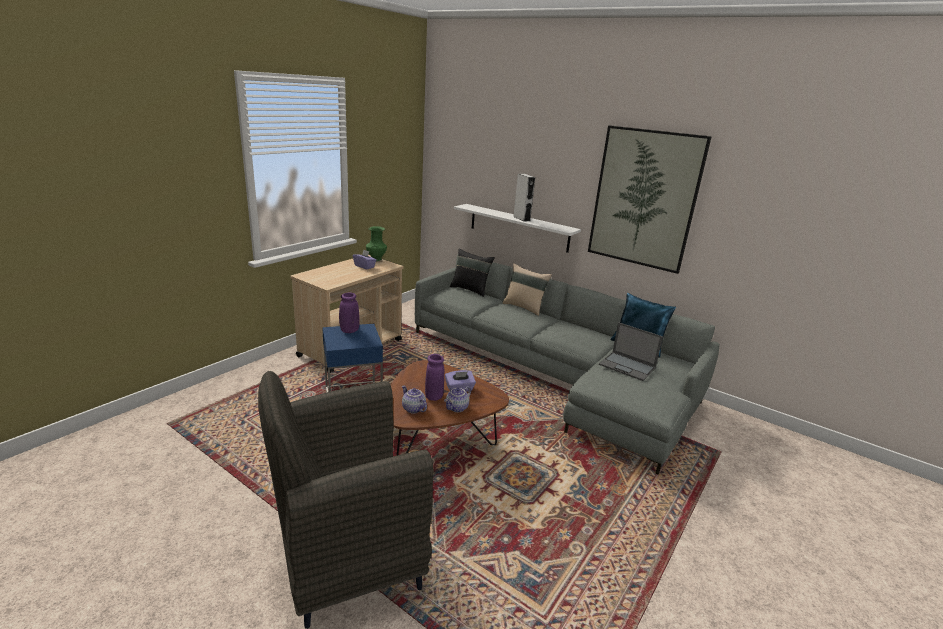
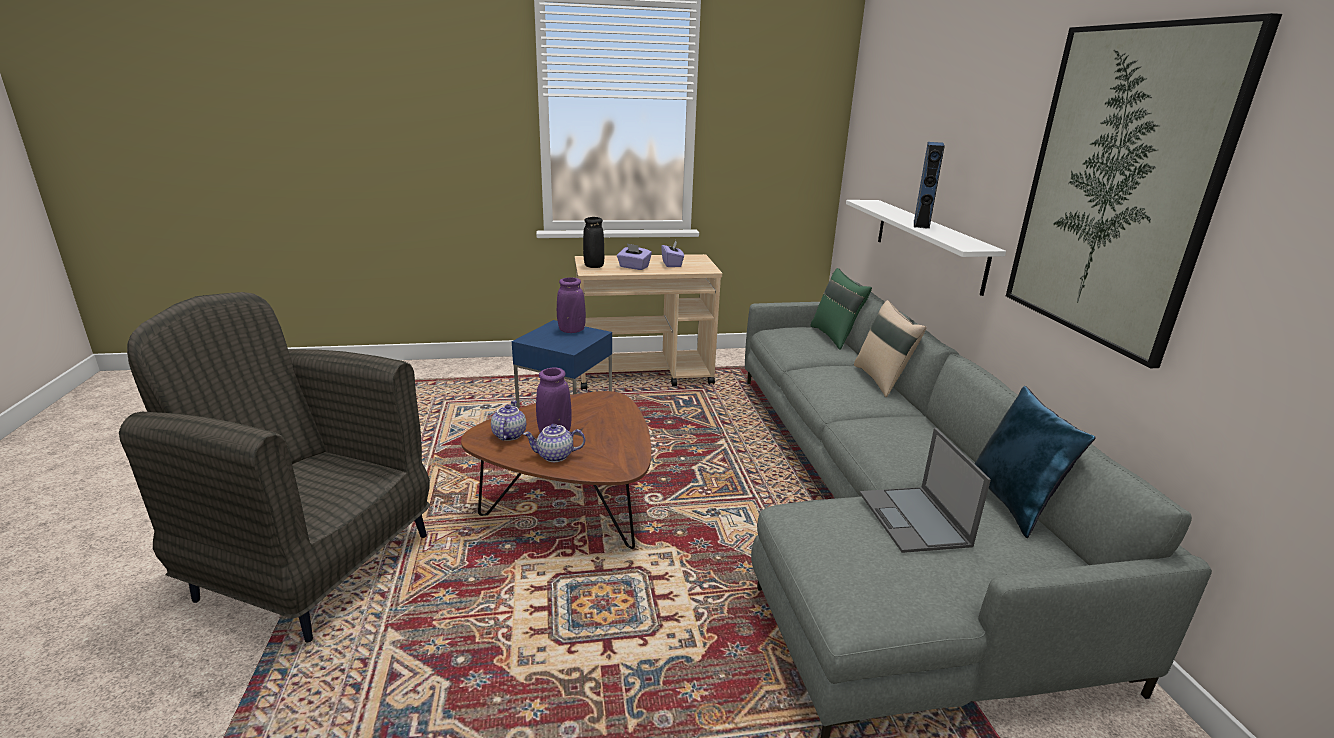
camera: 45 degrees right, 0 degrees up
green vase [366,226,387,261] -> none
purple tissue box [445,370,476,392] -> purple tissue box moved to [617,243,652,270]
black pillow [450,249,495,297] -> green pillow [810,268,872,350]
grey speaker [513,174,535,222] -> blue speaker [914,142,945,229]
none -> black vase [583,217,604,268]

